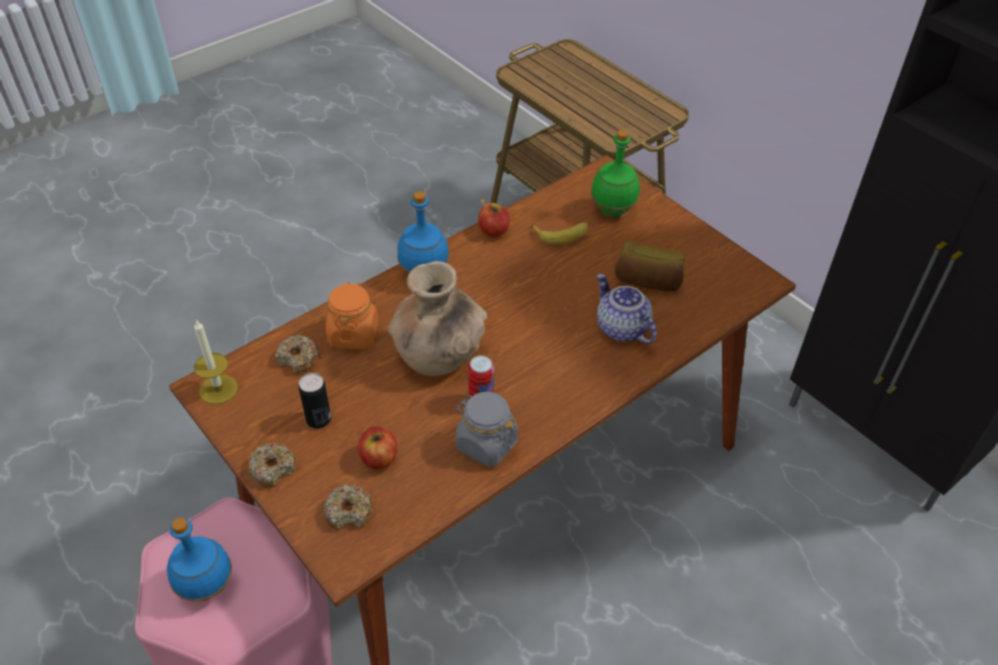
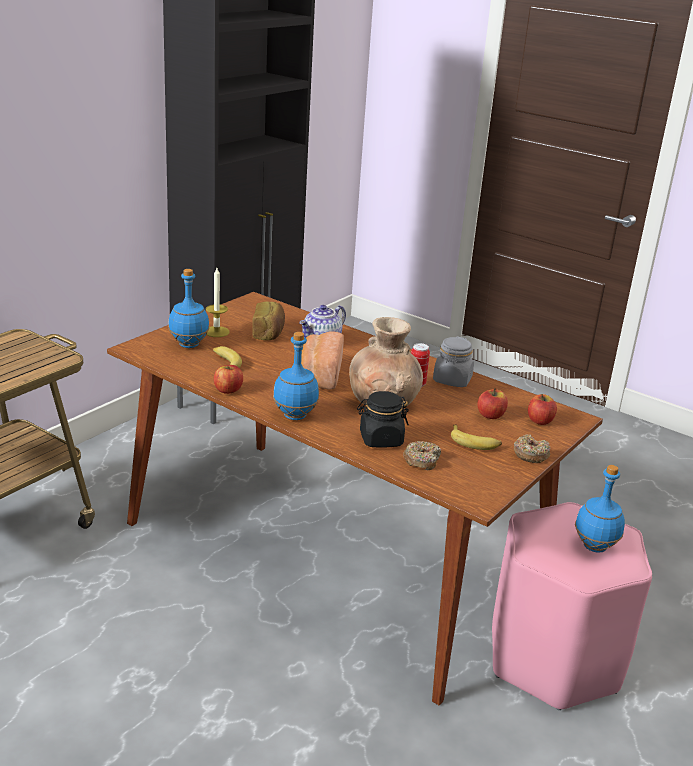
camera: 105 degrees left, 20 degrees down
candle [194,320,238,404] -> candle moved to [206,268,229,337]
can [299,373,331,429] -> banana [451,425,502,450]
donut [324,484,373,530] -> apple [528,394,557,425]
orange jar [326,282,378,349] -> black jar [357,391,409,447]
green bottle [591,130,640,218] -> blue bottle [168,269,209,348]
none -> bread [301,331,344,390]

